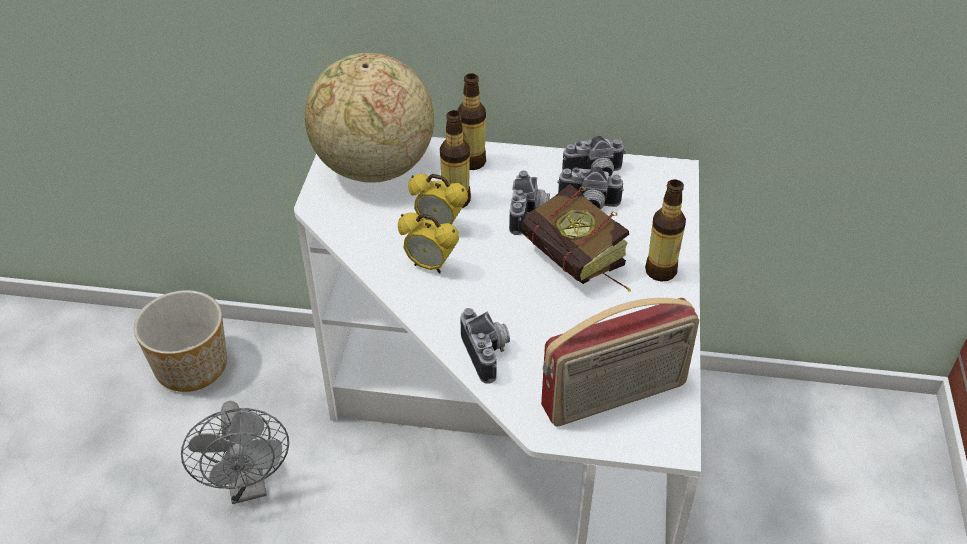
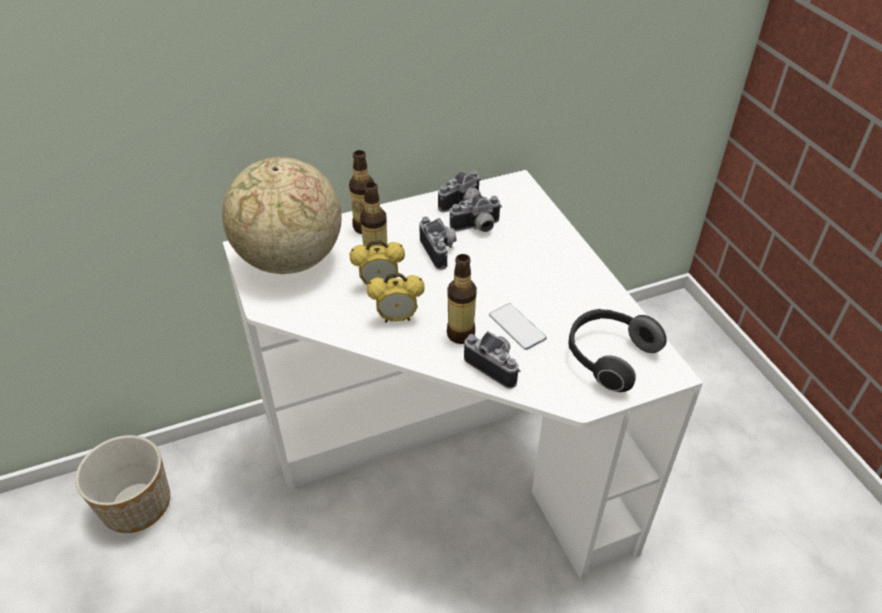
camera: 30 degrees left, 0 degrees up
grey fan [181,401,289,504] -> none
book [520,184,631,292] -> none
radio [541,298,699,426] -> headphones [568,309,667,392]
bottle [645,179,686,282] -> bottle moved to [447,254,477,344]
none -> phone [489,303,547,350]

